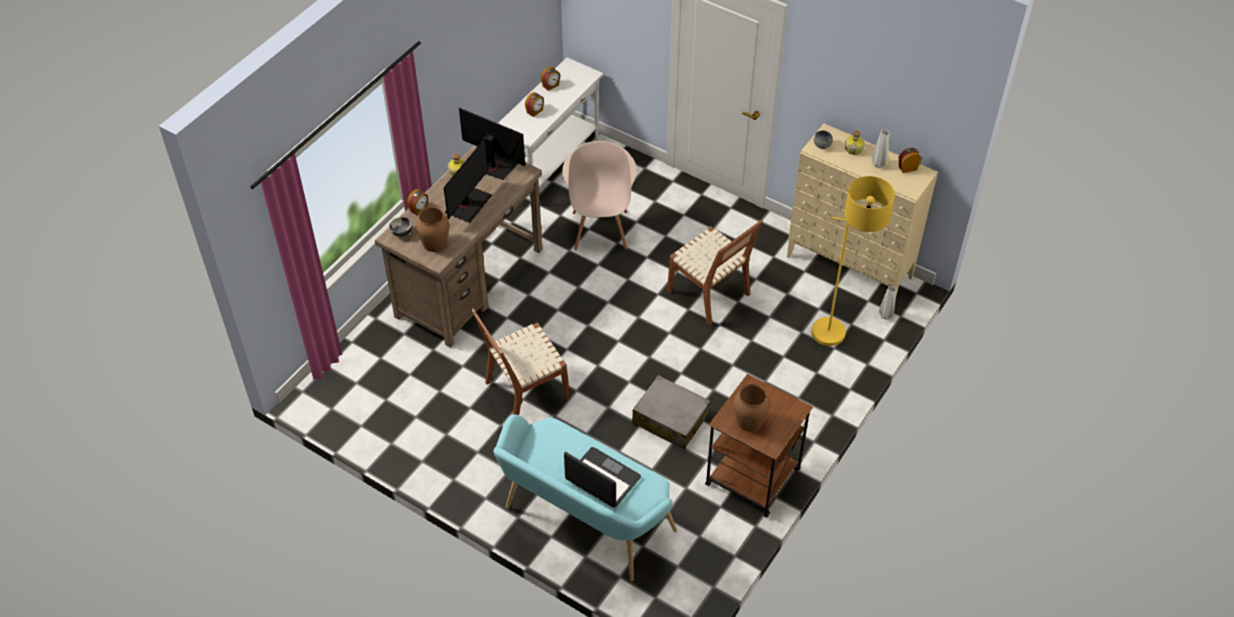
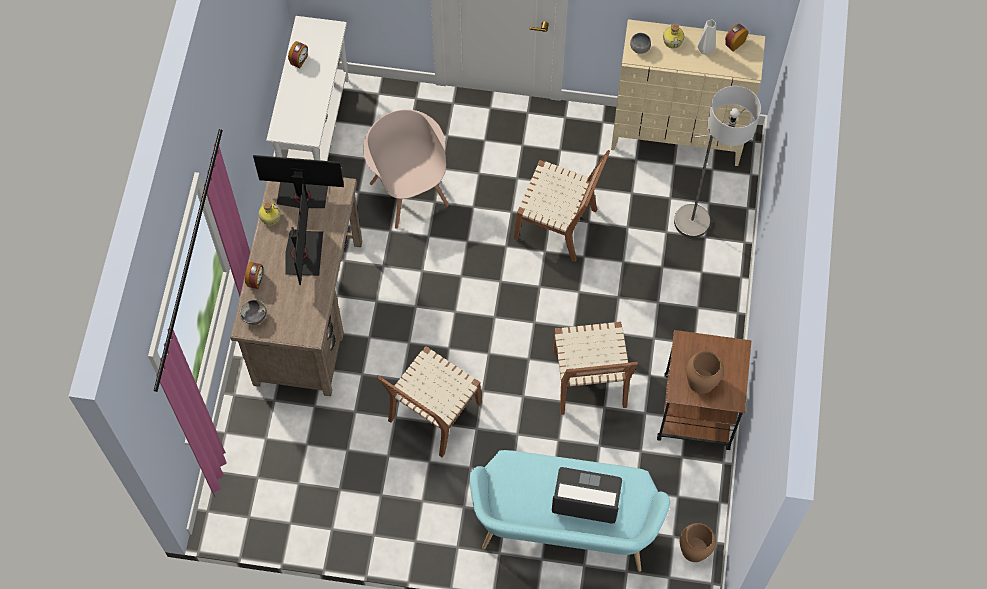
camera: 25 degrees left, 15 degrees up
brown vase [416,206,449,252] -> brown vase moved to [680,523,716,562]
alarm clock [525,92,544,117] -> none
grey suitcase [632,375,710,450] -> chair [553,321,638,415]
yellow floor lamp [812,176,895,346] -> grey floor lamp [674,86,761,238]
grey vase [879,286,897,320] -> none

